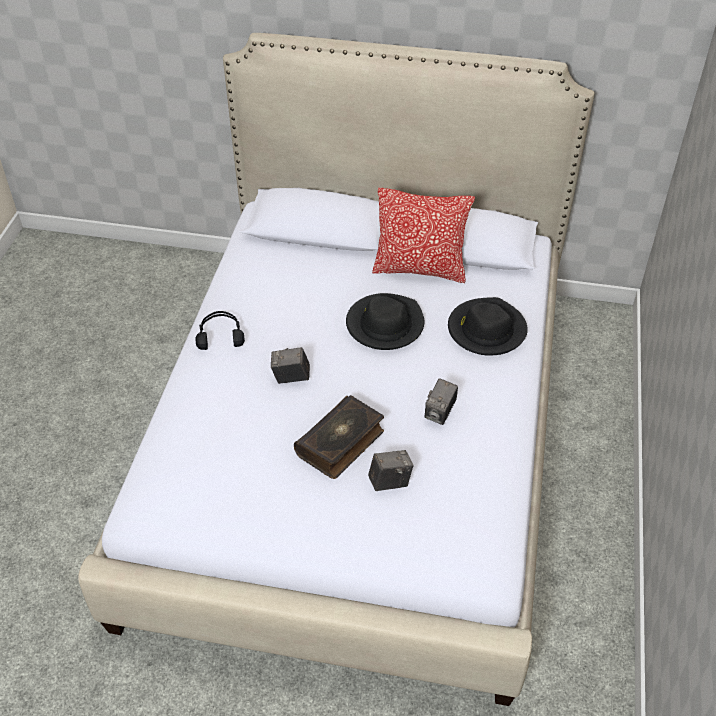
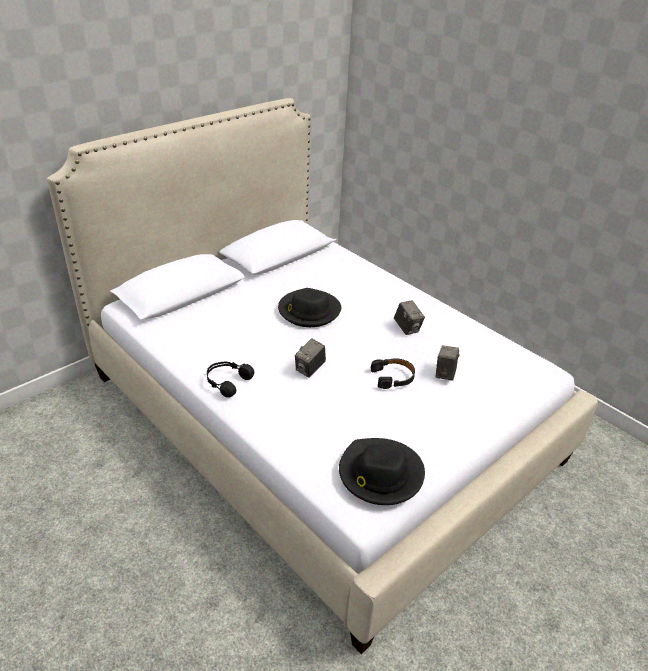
camera: 55 degrees left, 10 degrees down
book [294,395,384,479] -> black headphones [371,358,415,389]
pillow [372,188,475,283] -> none
black hat [448,297,528,356] -> black hat moved to [339,438,425,505]

